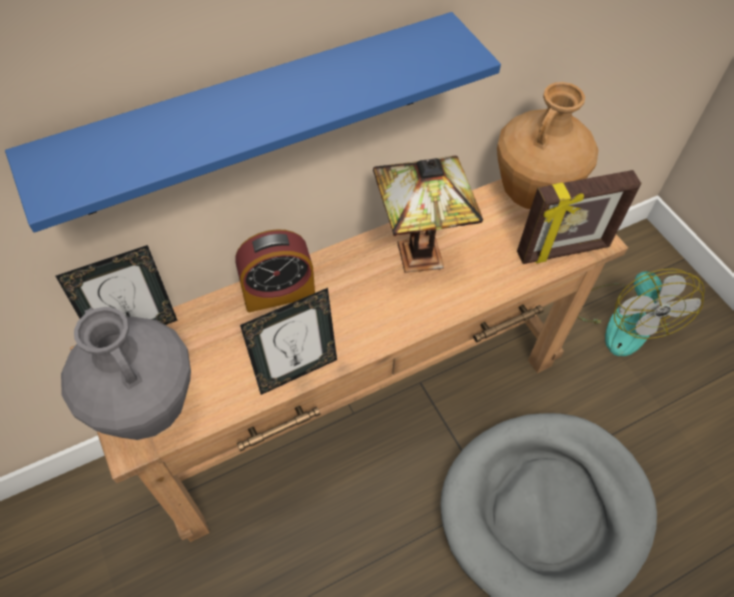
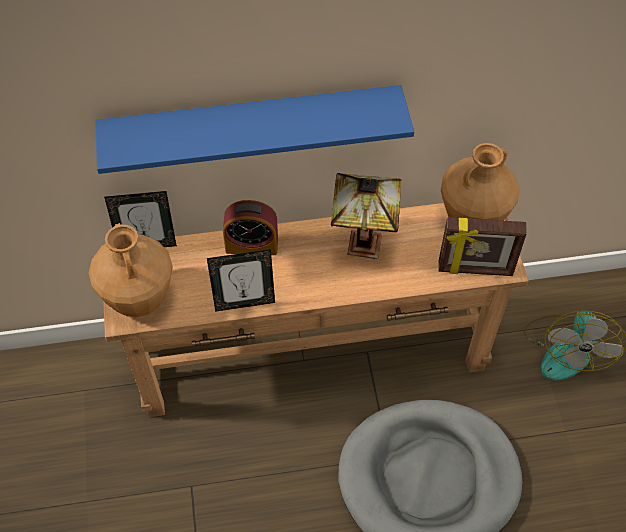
camera: 20 degrees right, 0 degrees up
grey vase [61,307,191,440] -> brown vase [89,223,173,317]

